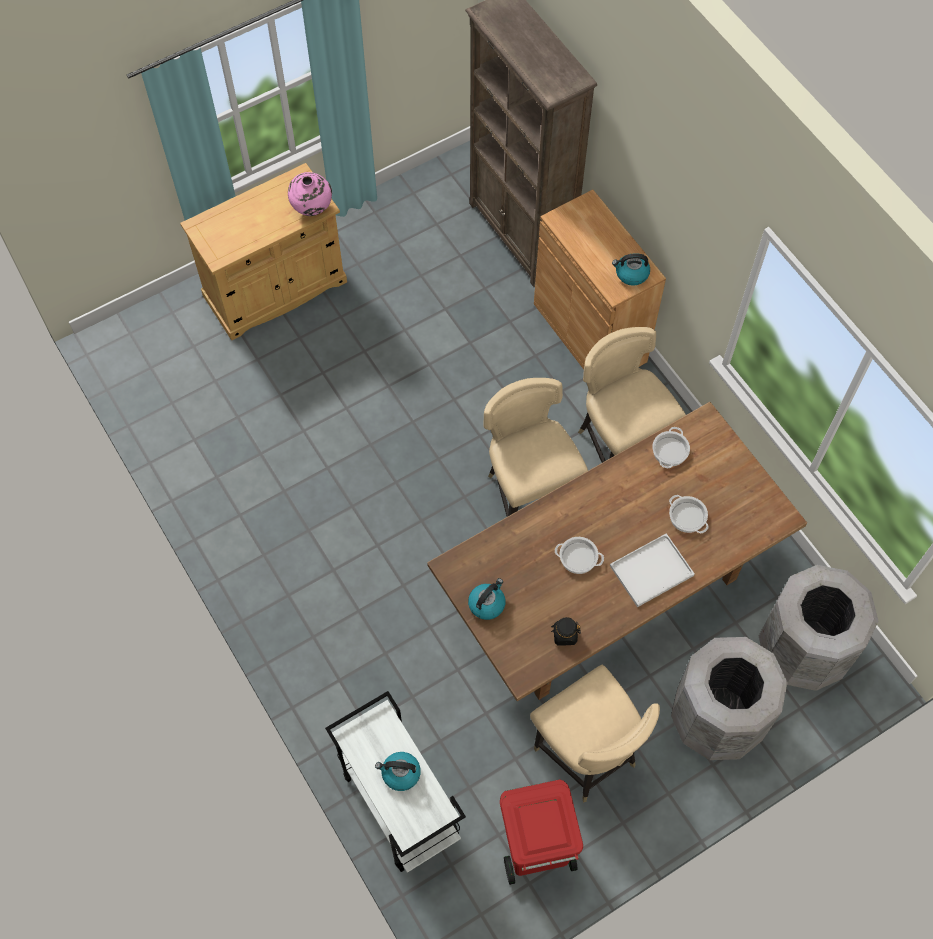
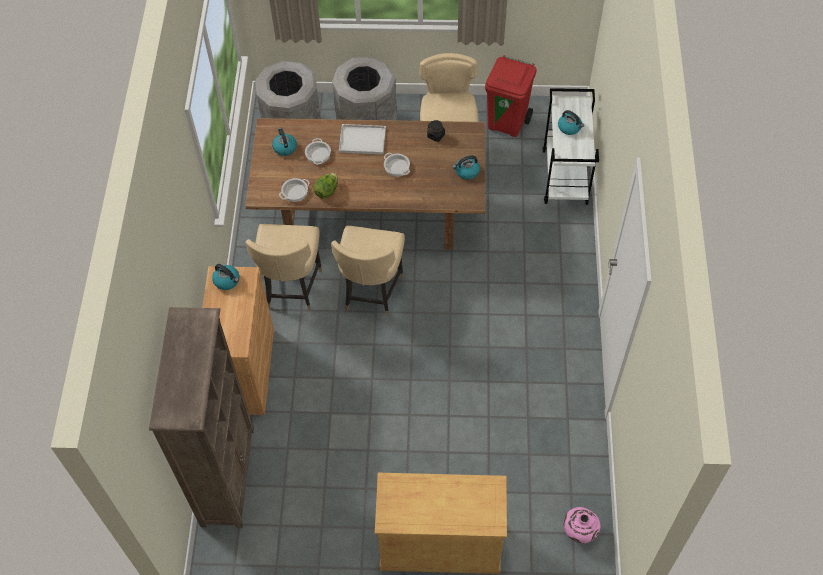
camera: 145 degrees left, 5 degrees down
pink vase [288,172,332,216] -> pink vase moved to [563,507,601,543]
none -> kettle [272,128,297,156]
none -> lettuce [313,173,338,199]

